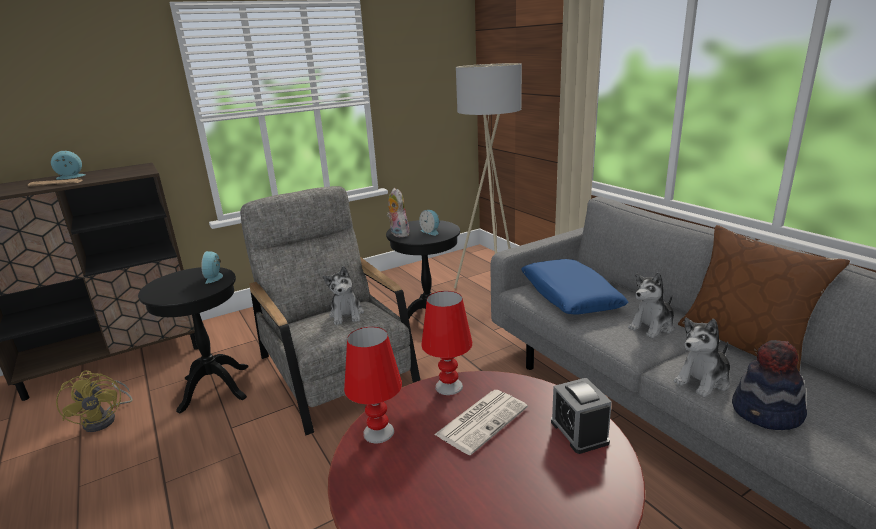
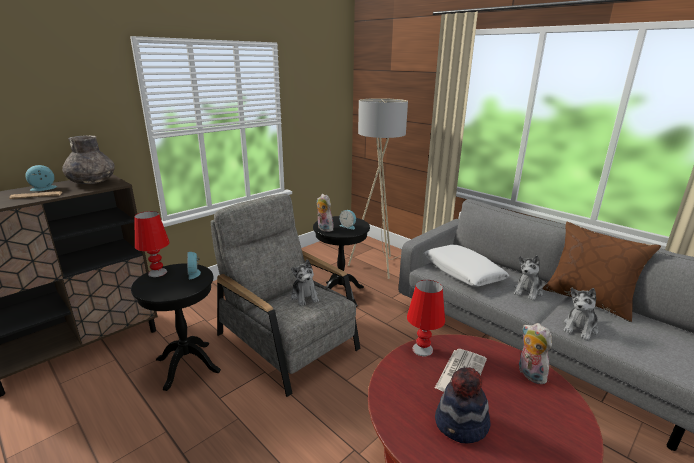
camera: 15 degrees left, 0 degrees up
yellow fan [56,371,133,432] -> none
red table lamp [344,327,402,443] -> red table lamp moved to [135,211,170,277]
blue pillow [521,259,628,315] -> white pillow [424,245,509,287]
alarm clock [551,378,612,454] -> plush toy [519,323,552,384]
hat [732,340,807,430] -> hat moved to [435,367,491,443]
none -> grey vase [62,135,115,184]

